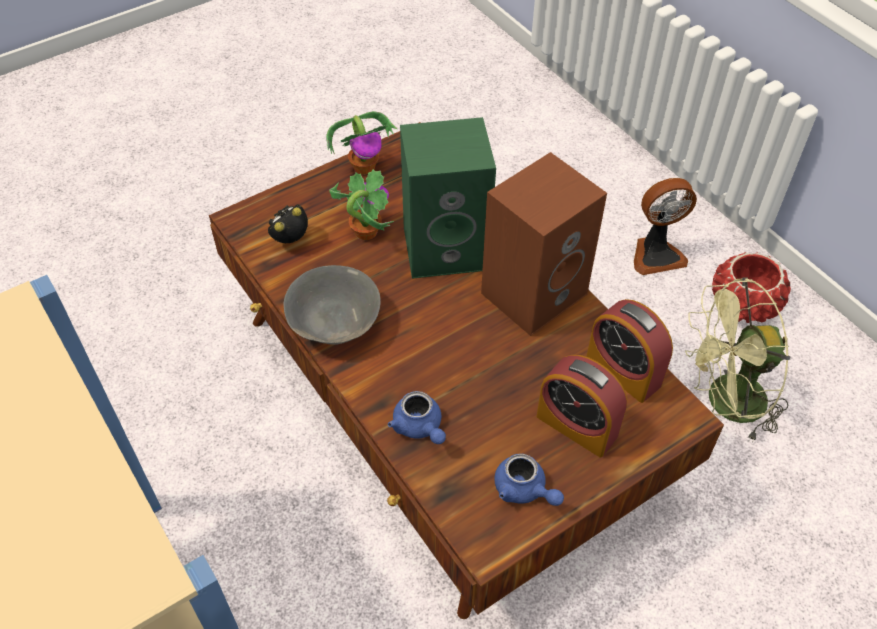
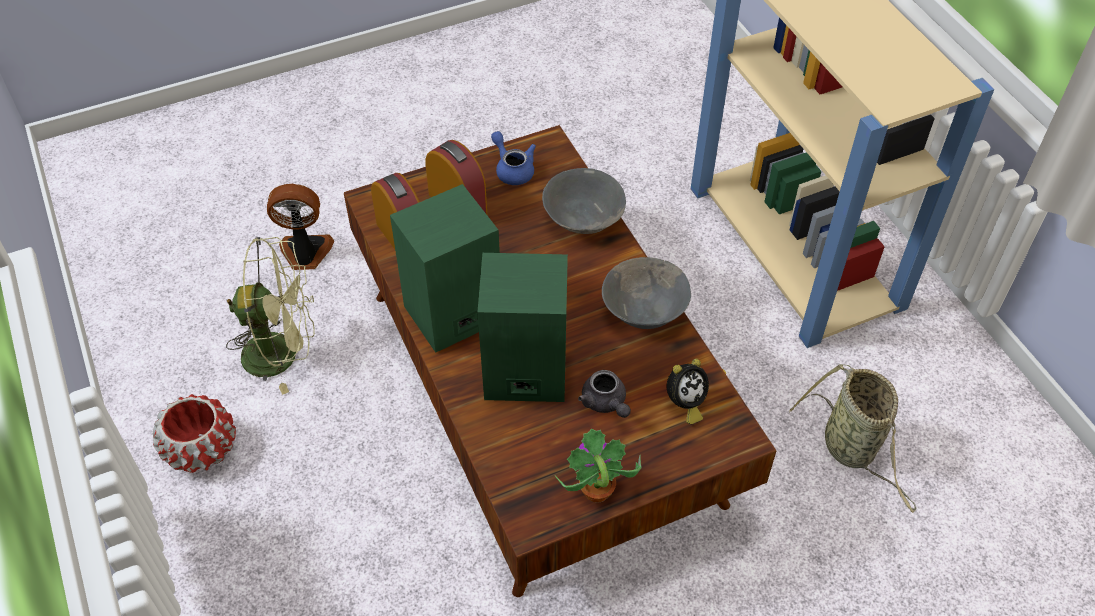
camera: 170 degrees left, 0 degrees up
potted plant [329,169,394,240] -> grey teapot [578,370,631,418]
blue teapot [388,391,446,444] -> grey bowl [542,168,626,234]
brown speaker [481,152,607,336] -> green speaker [390,184,500,353]
fan [634,178,697,275] -> fan moved to [267,184,334,270]
none -> basket [789,364,917,513]

